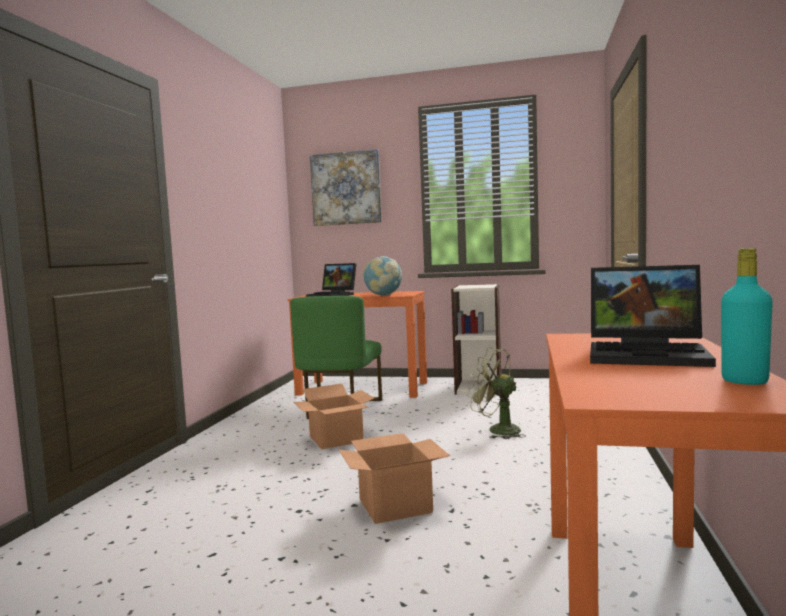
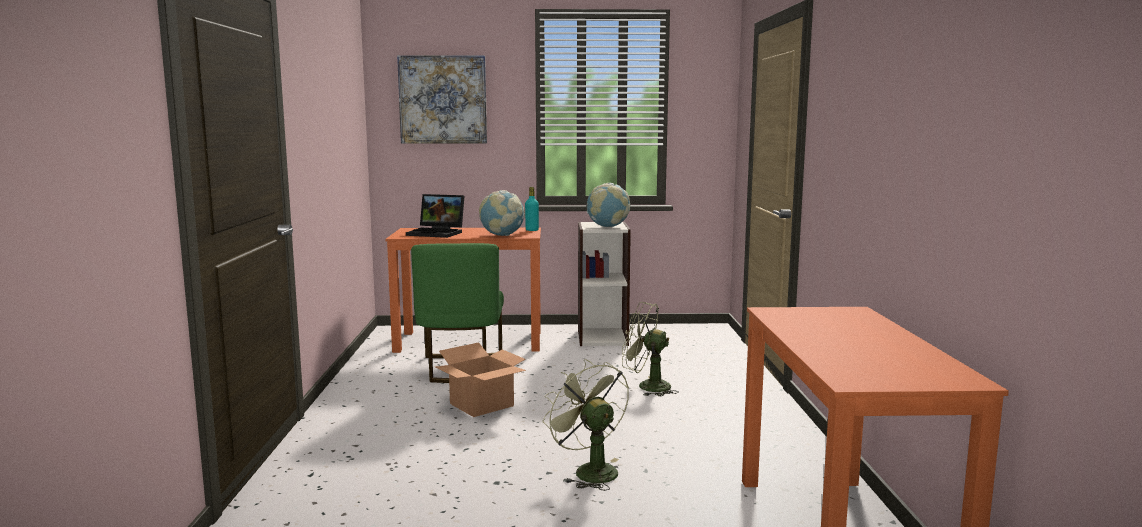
camera: 15 degrees left, 5 degrees up
cardboard box [339,433,450,524] -> green fan [543,359,629,491]
laptop [590,265,716,367] -> none
turquoise bottle [721,248,773,385] -> turquoise bottle moved to [525,187,539,231]
none -> globe [587,183,630,227]

